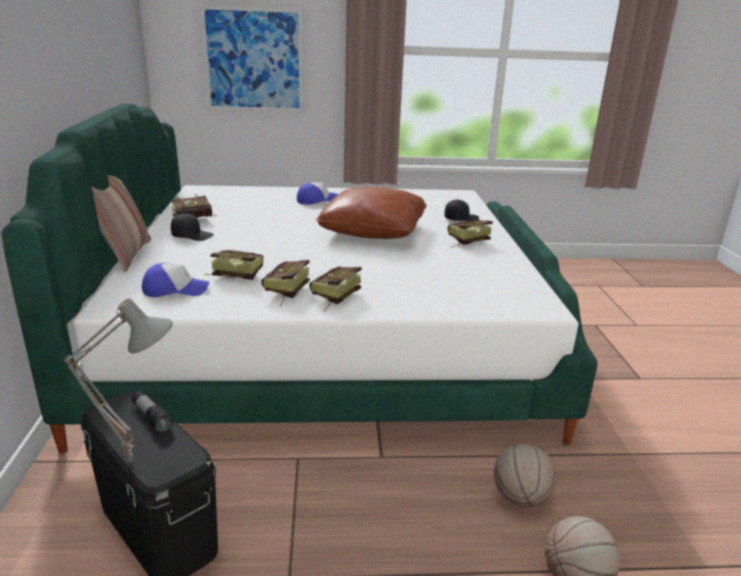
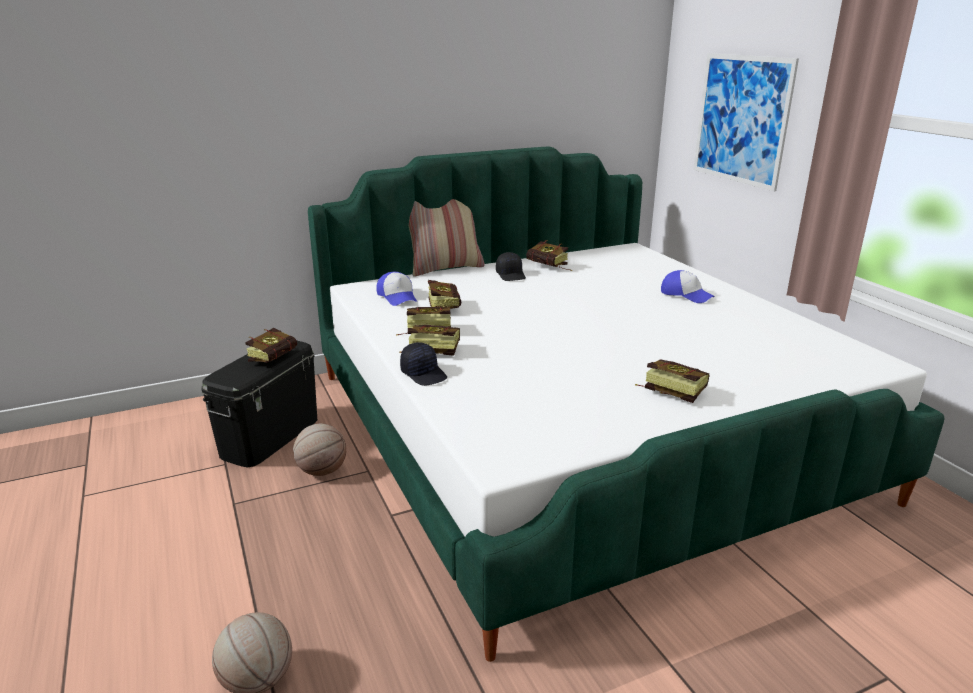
camera: 70 degrees right, 0 degrees up
grey table lamp [64,298,173,462] -> none
flashlight [132,391,174,433] -> book [245,328,297,363]
brown pillow [316,187,427,239] -> none
black cap [444,200,479,221] -> black cap moved to [400,342,447,386]
basketball [494,443,556,507] -> basketball moved to [293,424,346,476]

